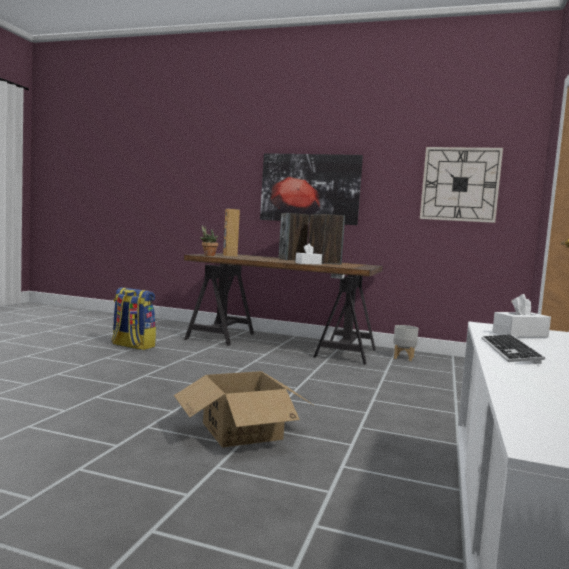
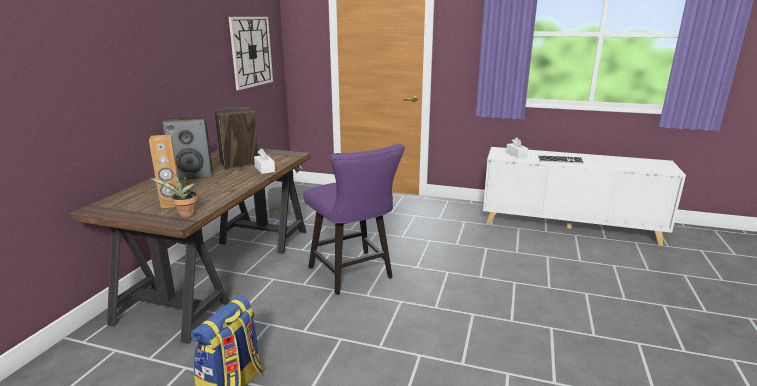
camera: 90 degrees left, 15 degrees up
cardboard box [174,371,313,447] -> none
picture [260,153,363,225] -> none
none -> purple chair [303,144,405,295]

